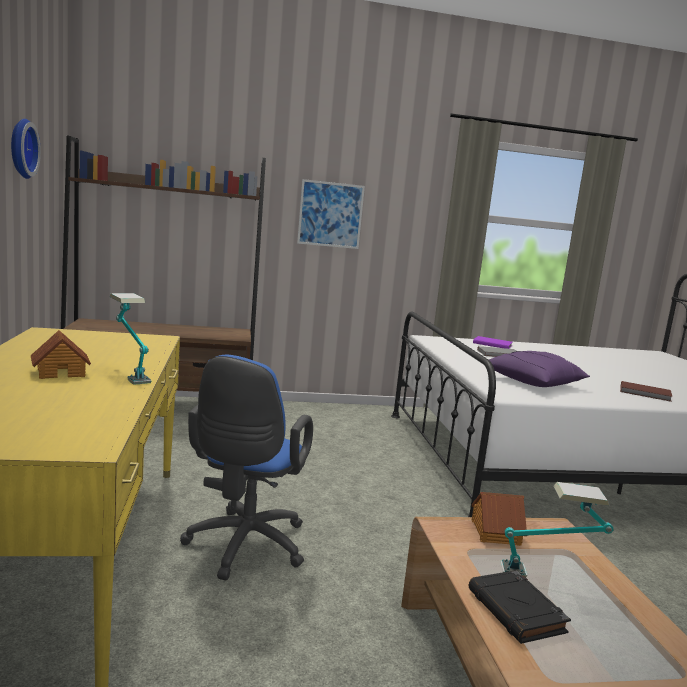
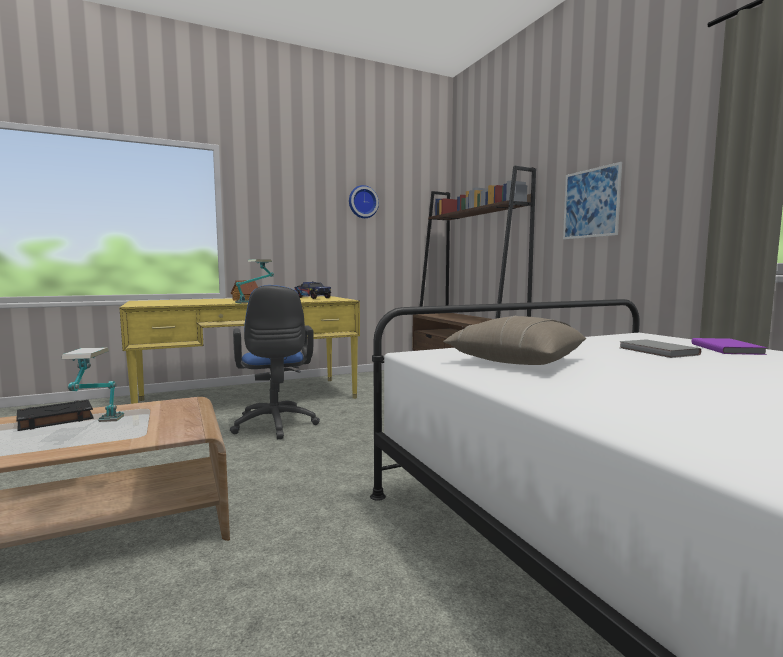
camera: 75 degrees right, 5 degrees down
blue office chair [180,355,313,580] -> blue office chair turned 105 degrees counterclockwise [230,285,320,439]
toy house [472,492,527,546] -> none
purple pillow [489,351,590,387] -> beige pillow [443,316,586,365]
brown book [620,381,673,402] -> none
none -> toy truck [294,282,331,299]

